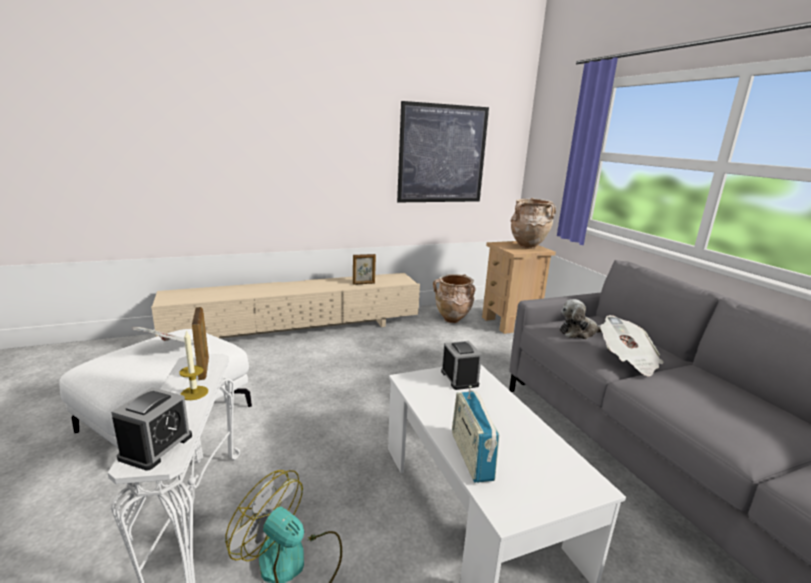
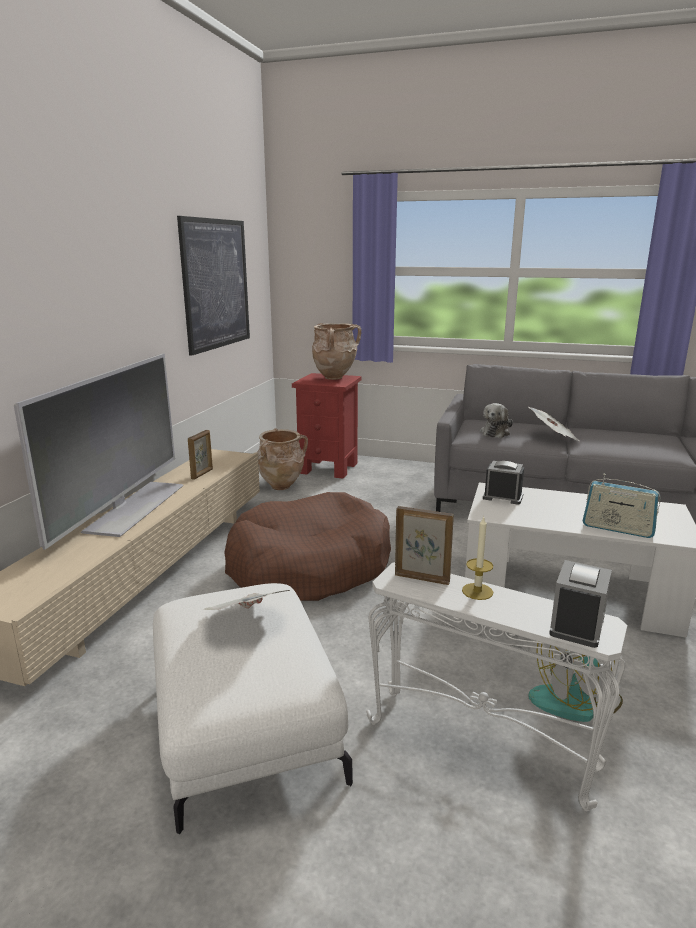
camera: 50 degrees left, 0 degrees up
alarm clock [111,387,192,471] -> alarm clock turned 60 degrees clockwise [549,560,612,648]
beige nightstand [482,241,556,334] -> red nightstand [292,373,362,479]
none -> television [14,353,184,550]
none -> brown dog bed [224,492,391,601]

